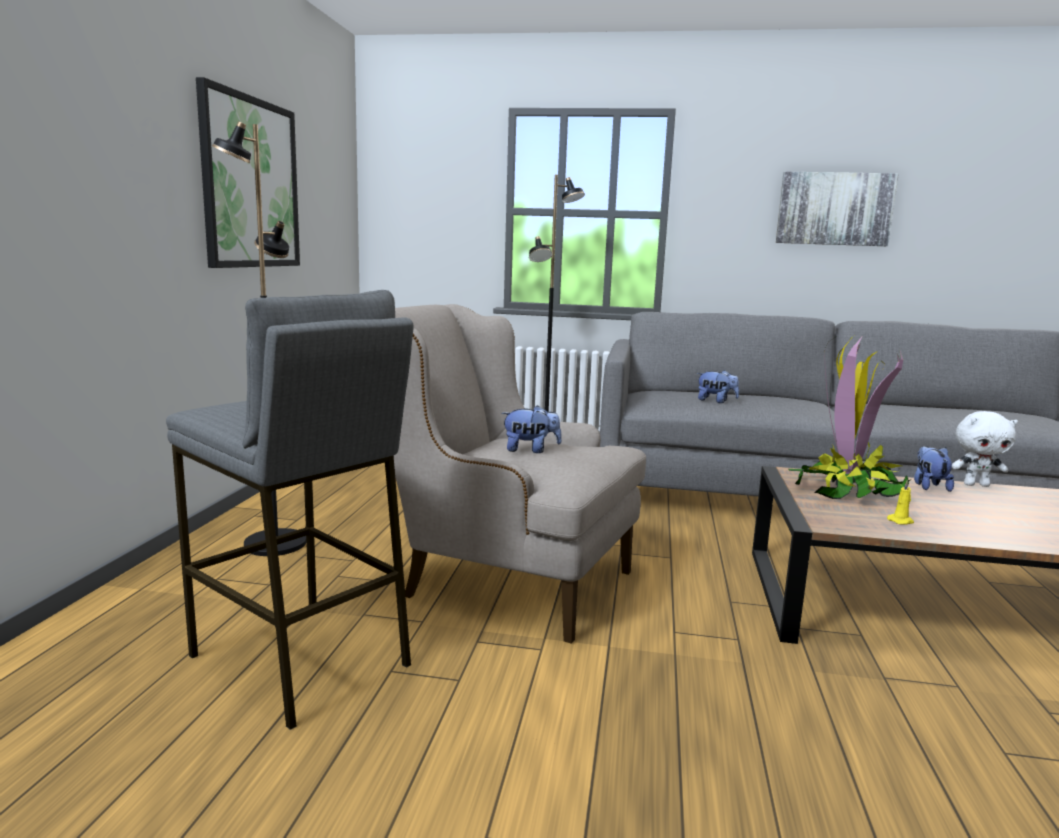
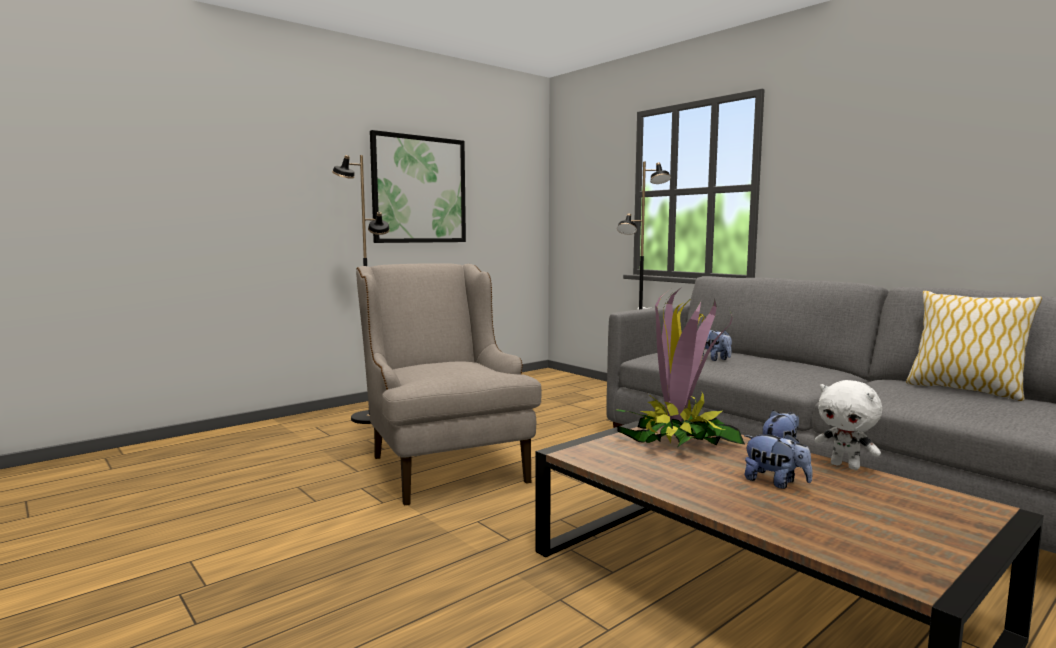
camera: 40 degrees right, 5 degrees down
grey stool [166,290,413,730] -> none
plush toy [501,405,562,453] -> plush toy moved to [745,433,813,489]
picture [776,172,899,246] -> none
yellow candle [887,480,914,525] -> none
none -> pillow [906,291,1042,401]

